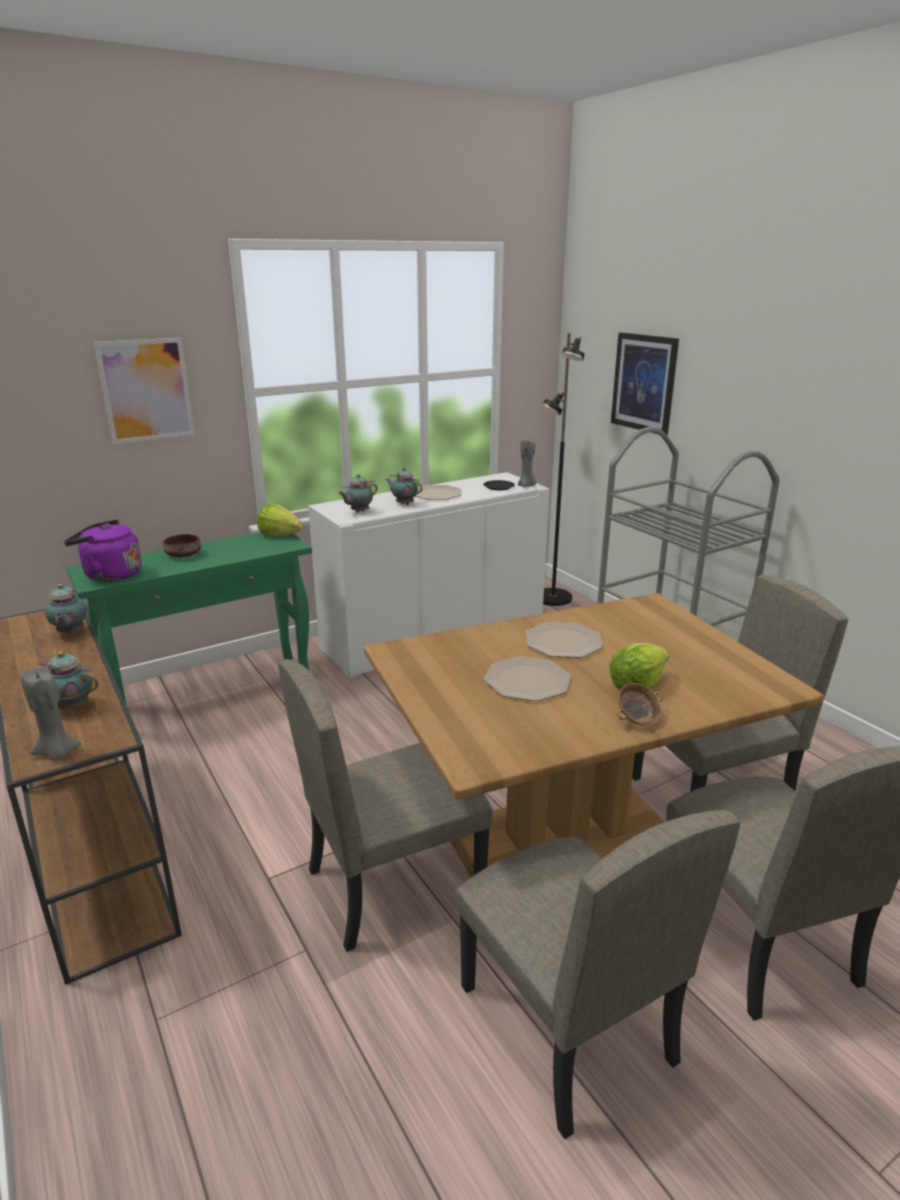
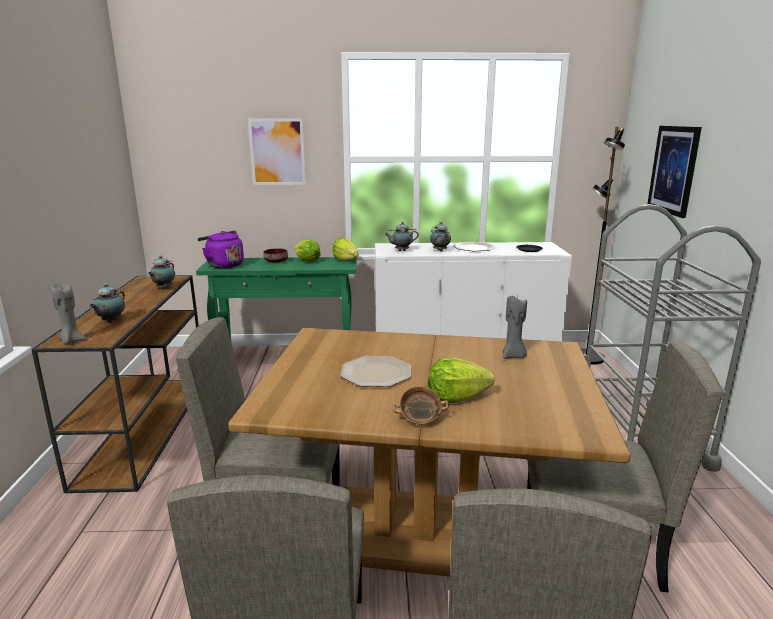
camera: 30 degrees right, 5 degrees down
teapot [36,651,99,709] -> teapot turned 120 degrees counterclockwise [89,283,125,323]
grey candle [518,440,536,488] -> grey candle moved to [503,295,527,359]
plate [525,622,603,658] -> none
none -> lettuce [294,240,321,261]

